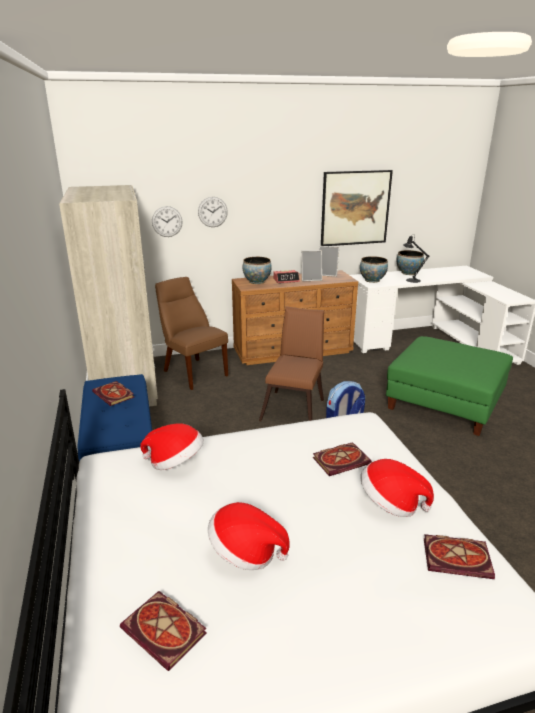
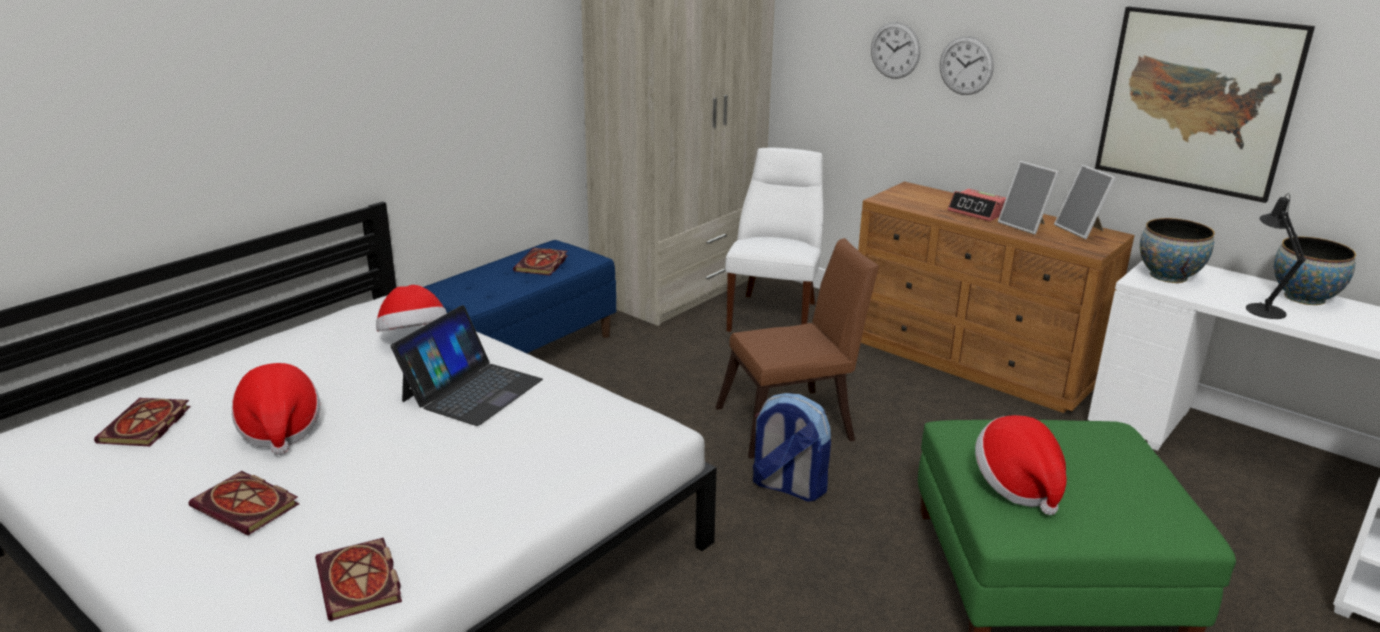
camera: 55 degrees right, 0 degrees up
wall clock [152,206,183,237] -> wall clock moved to [940,36,994,95]
brown chair [155,277,228,390] -> white chair [725,148,824,332]
bowl [243,257,272,284] -> none
book [313,442,372,476] -> book moved to [189,471,299,535]
hat [360,459,434,517] -> hat moved to [975,415,1067,515]
none -> laptop [391,305,543,426]

